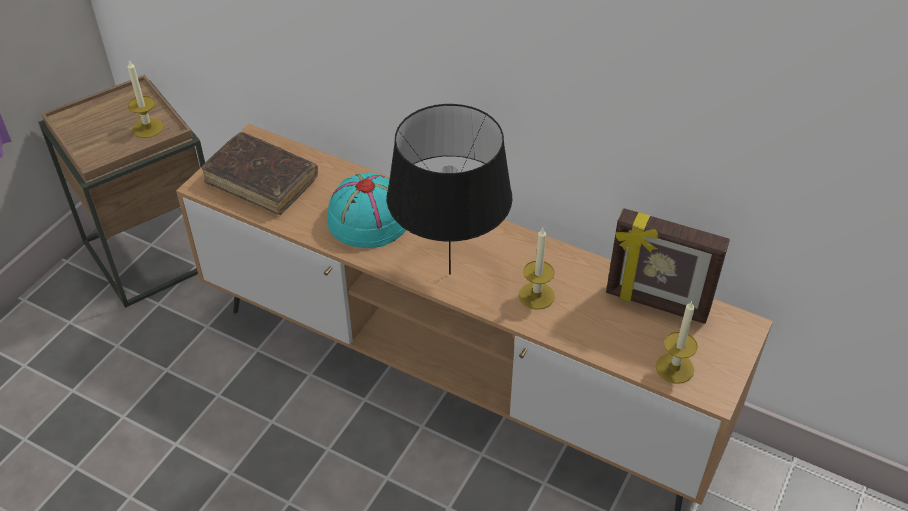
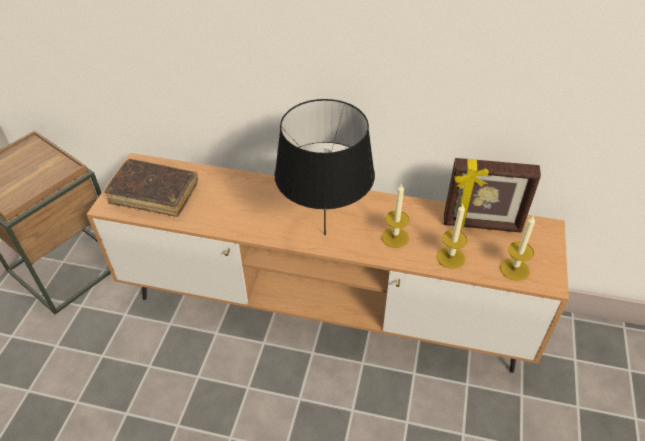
camera: 15 degrees left, 0 degrees up
candle [128,60,164,138] -> candle moved to [436,204,468,269]
turquoise hat [327,172,406,248] -> none

